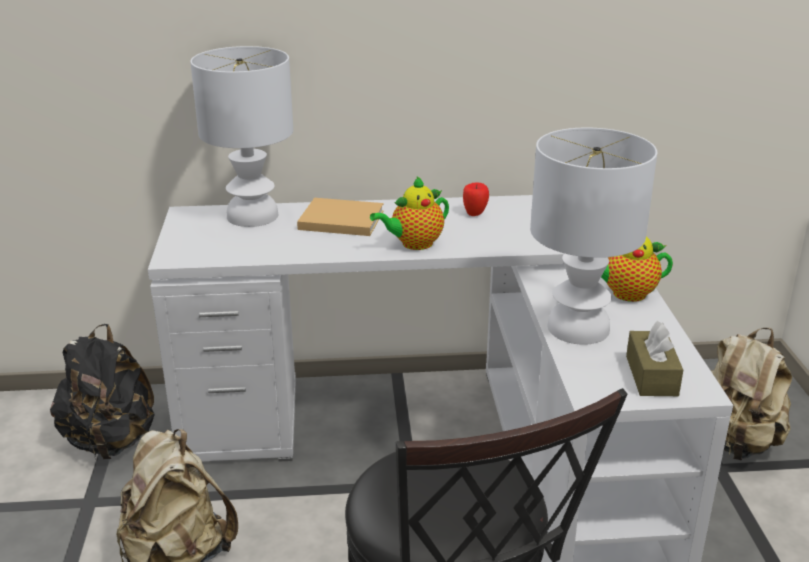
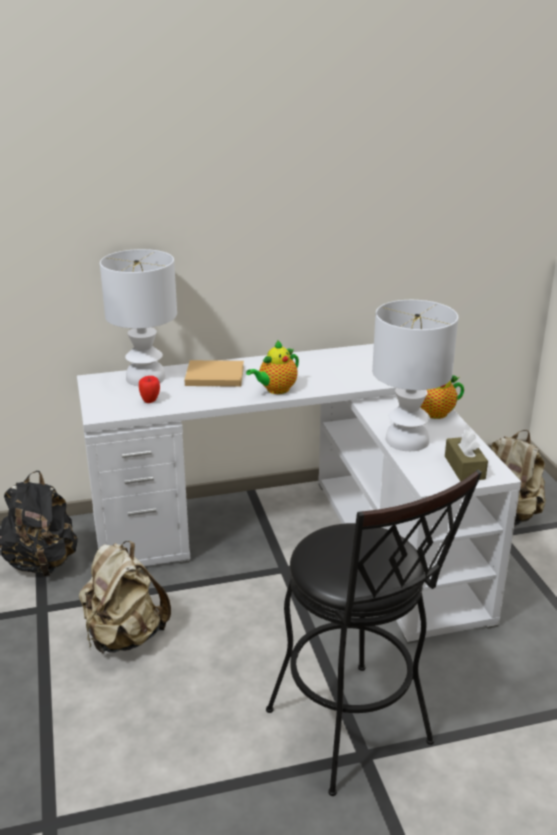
camera: 10 degrees left, 0 degrees up
apple [463,182,489,216] -> apple moved to [139,376,160,403]

